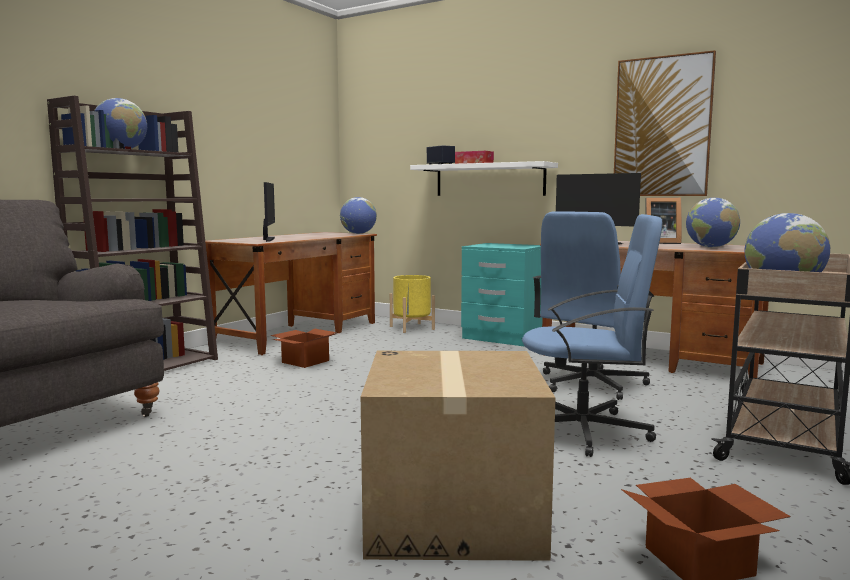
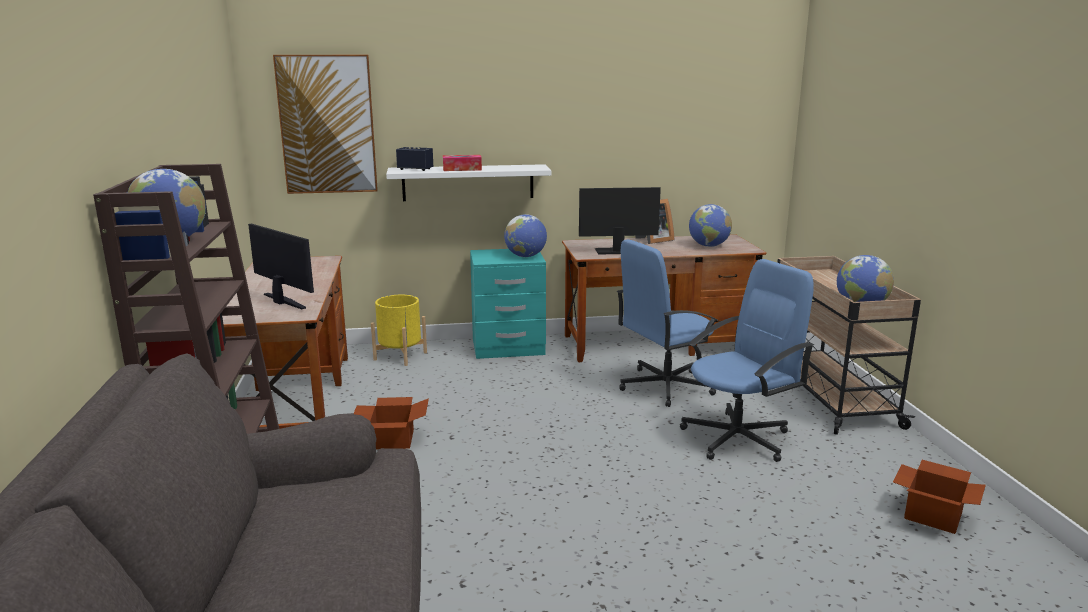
camera: 40 degrees left, 10 degrees up
globe [340,197,377,234] -> globe moved to [504,214,547,257]
cardboard box [361,351,556,561] -> none
blue office chair [533,211,654,400] -> blue office chair turned 60 degrees clockwise [617,239,718,407]
picture [614,50,716,196] -> picture moved to [273,55,378,194]

